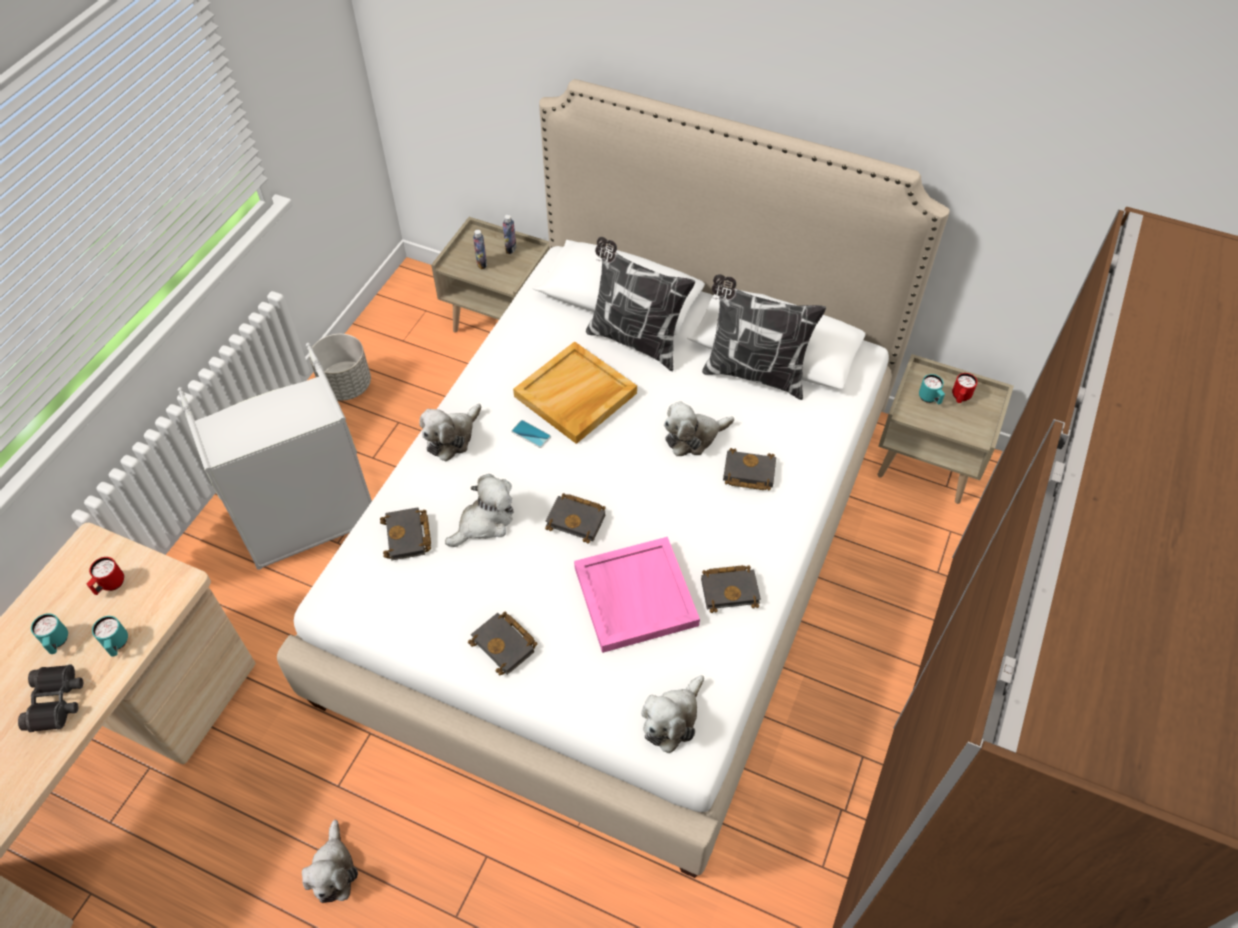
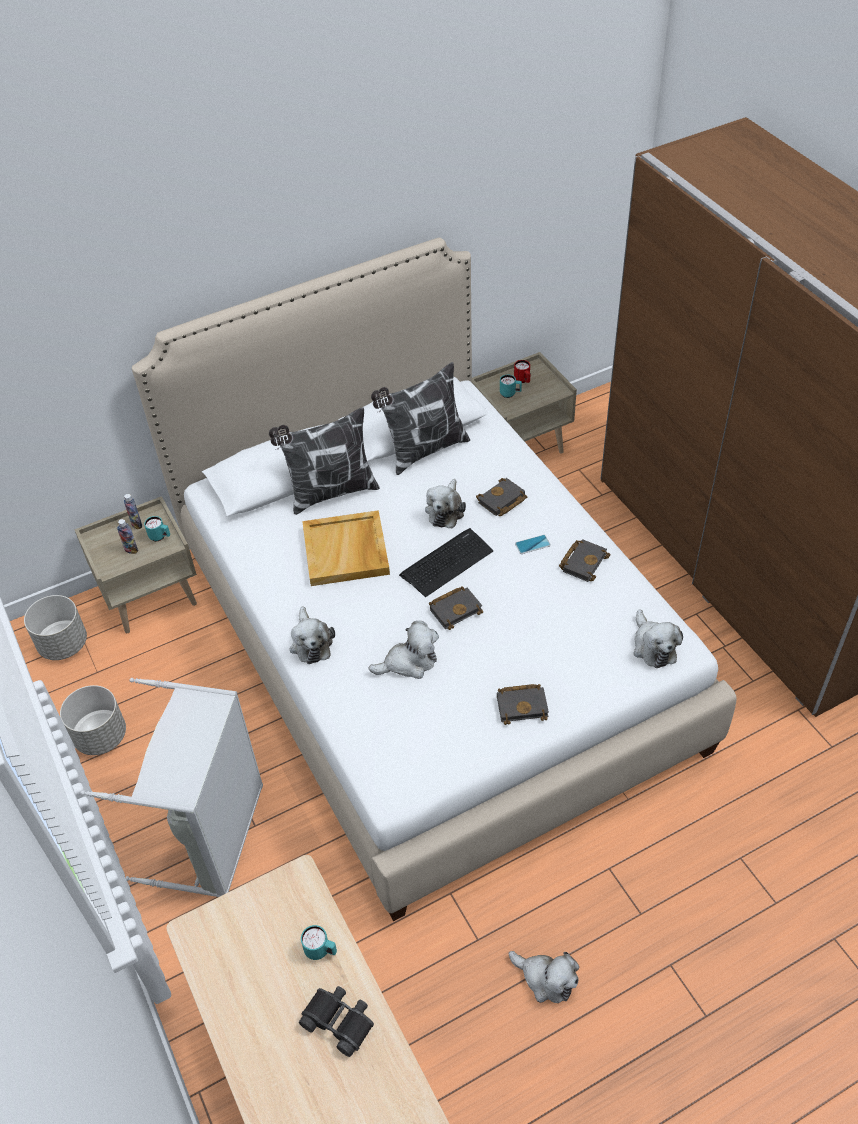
camera: 50 degrees left, 5 degrees down
turquoise mug [31,613,68,654] -> turquoise mug moved to [144,516,170,541]
red mug [86,557,124,595] -> none
black book [380,507,431,561] -> none
plush toy [445,474,513,547] -> plush toy turned 75 degrees clockwise [368,621,439,679]
phone [511,420,551,448] -> phone moved to [515,535,551,554]
pink tray [574,537,700,653] -> none
none -> grey planter [24,595,87,660]
none -> keyboard [399,528,494,597]

